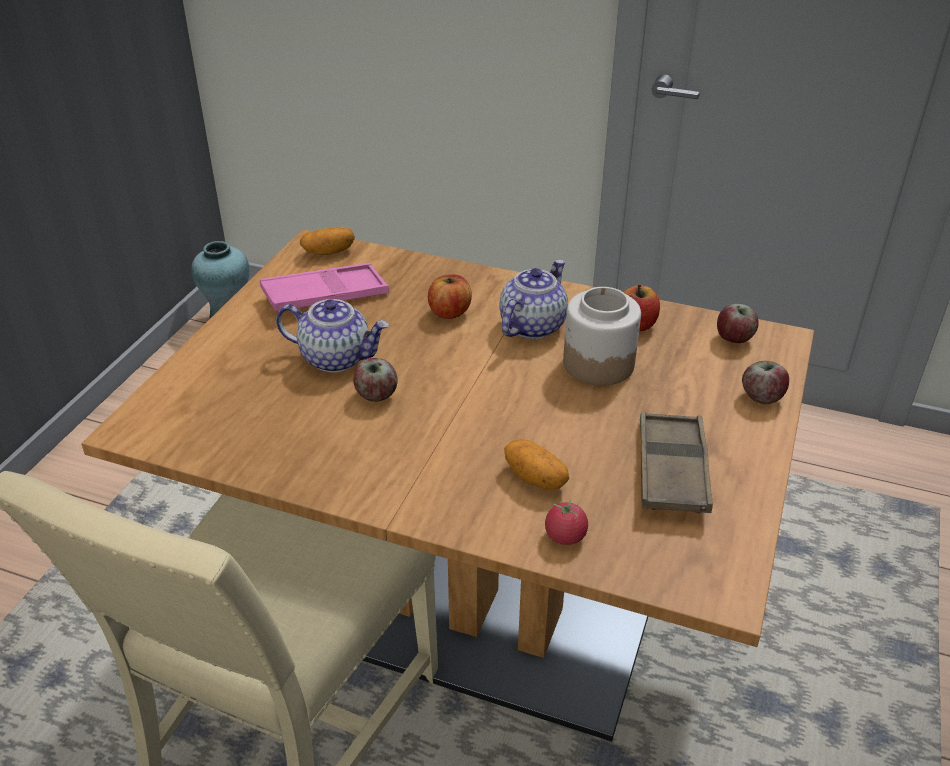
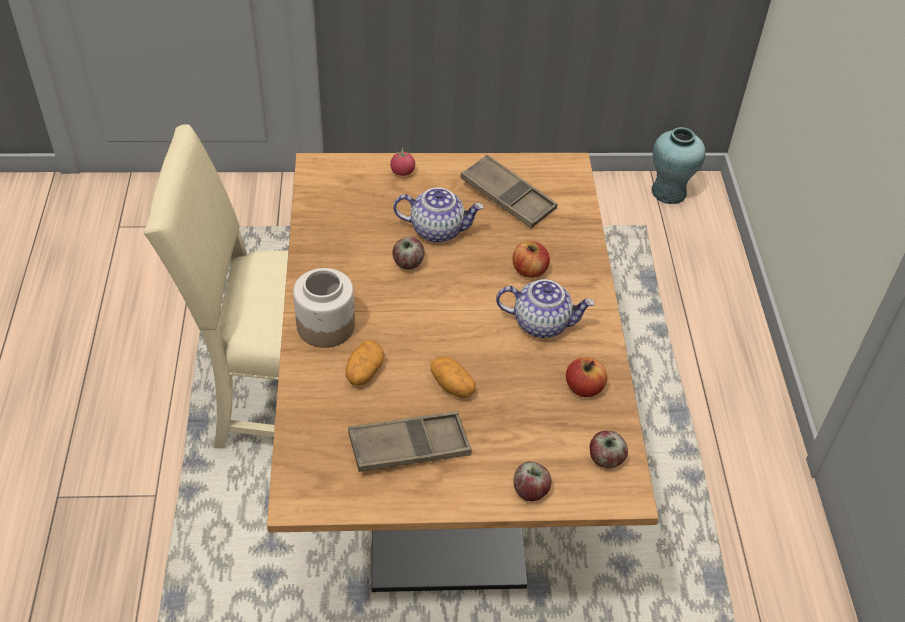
camera: 65 degrees right, 10 degrees up
pink tray [260,263,389,311] -> brown tray [460,155,557,228]
teapot [276,299,389,373] -> teapot turned 75 degrees counterclockwise [393,187,484,243]
potato [300,227,355,255] -> potato moved to [431,357,476,398]
tomato [545,499,588,545] -> tomato moved to [390,148,415,176]
jar [563,287,641,386] -> jar moved to [293,268,355,348]

